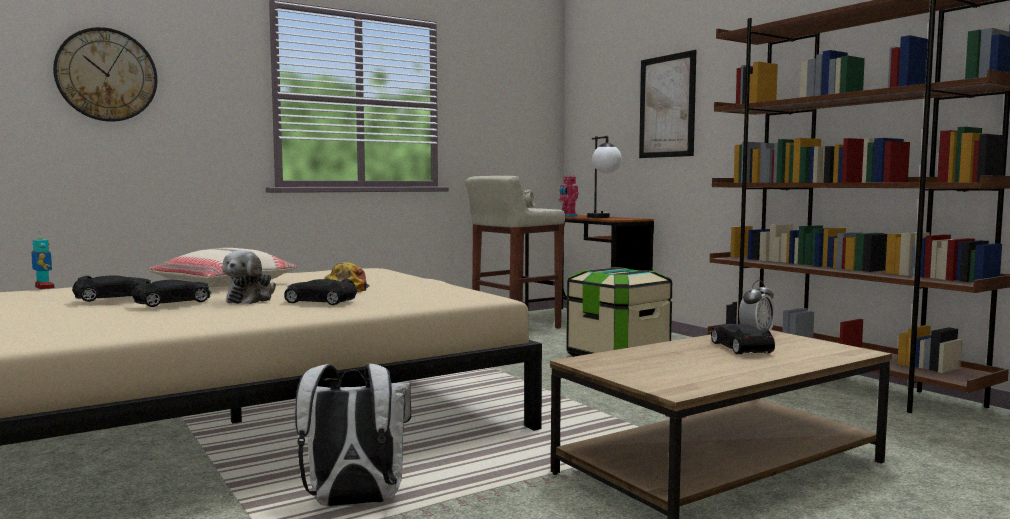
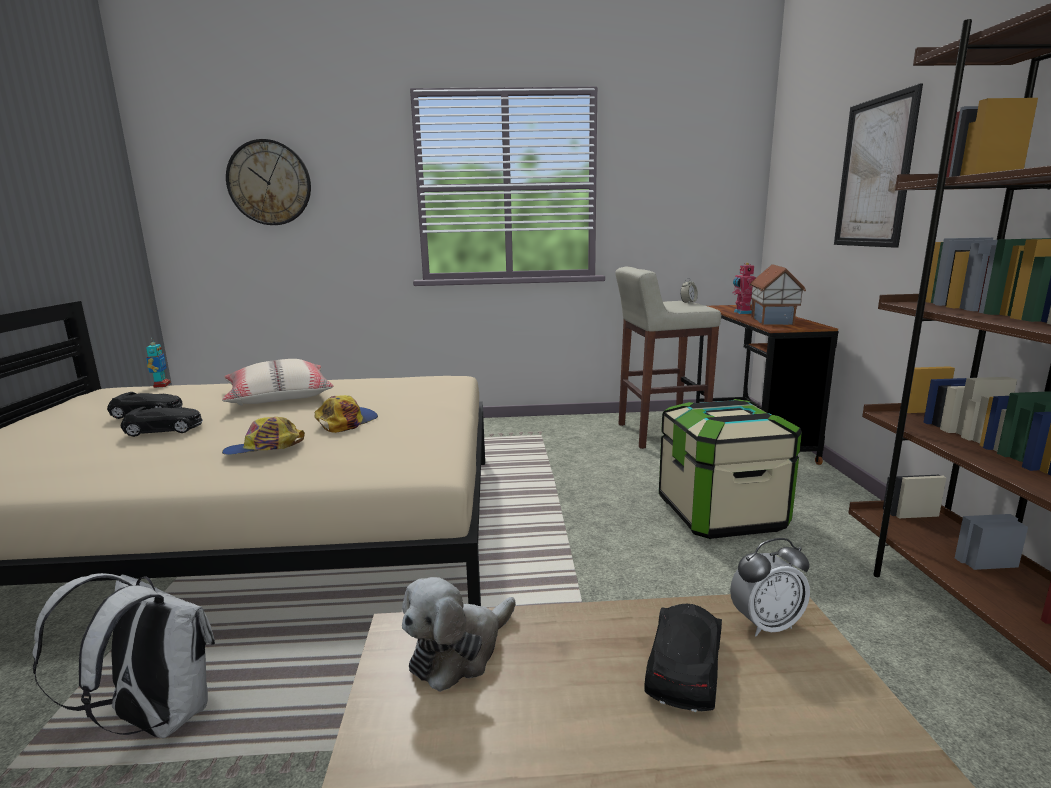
camera: 30 degrees right, 10 degrees up
plush toy [222,250,276,304] -> plush toy moved to [402,577,516,692]
black toy car [284,278,357,305] -> cap [222,417,305,455]
table lamp [587,136,622,218] -> toy house [749,264,806,325]

